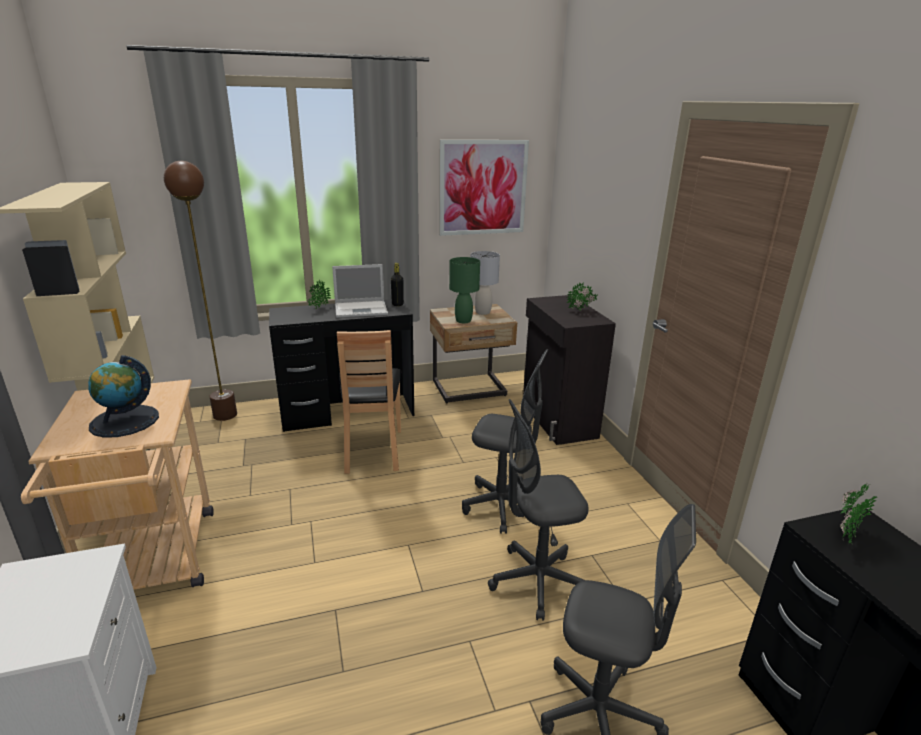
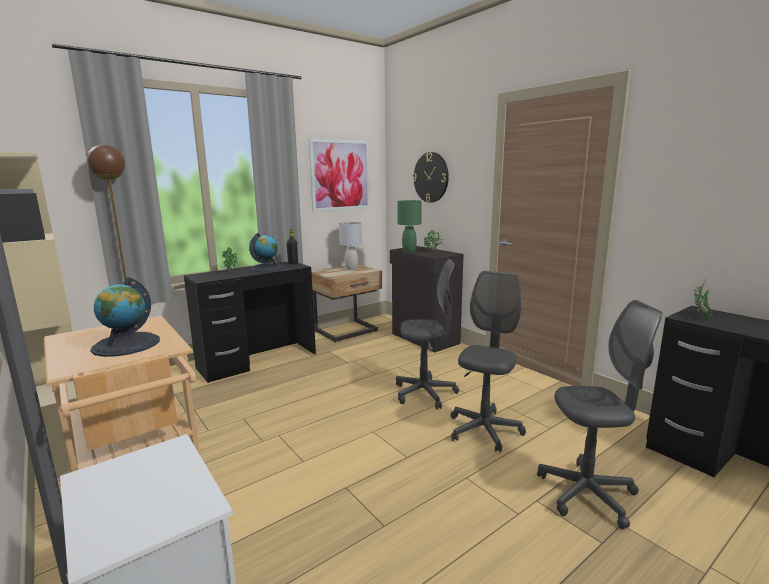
camera: 20 degrees left, 10 degrees down
laptop [332,264,388,318] -> globe [249,233,284,272]
brown chair [337,330,401,474] -> none
green table lamp [449,257,480,323] -> green table lamp moved to [397,200,422,252]
grey office chair [488,399,589,621] -> grey office chair turned 150 degrees clockwise [451,271,526,453]
none -> wall clock [413,152,449,203]

